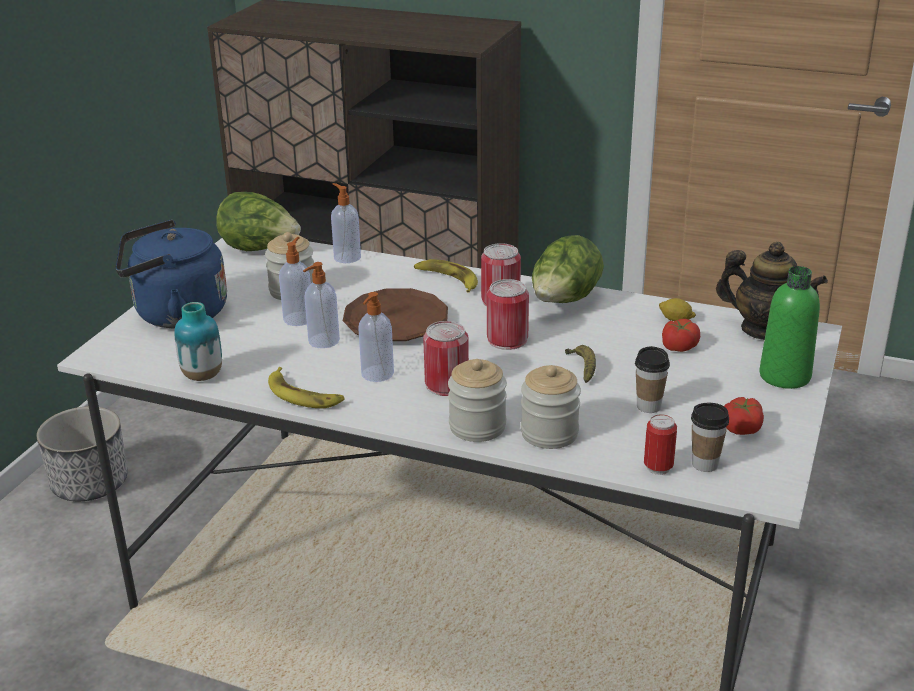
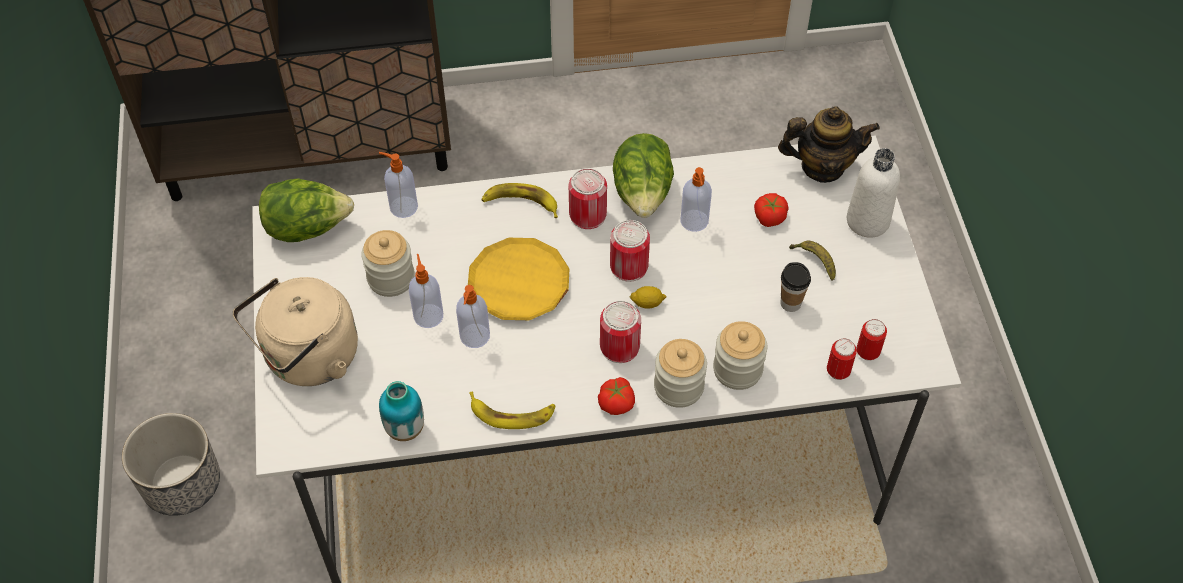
camera: 30 degrees left, 25 degrees up
blue kettle [116,220,227,328] -> beige kettle [233,277,358,386]
brown plate [343,288,448,341] -> yellow plate [468,238,570,320]
soap dispenser [358,292,394,382] -> soap dispenser moved to [680,167,712,232]
banana [565,345,596,383] -> banana moved to [789,241,836,280]
lemon [659,298,696,321] -> lemon moved to [630,286,667,309]
cup [691,403,729,472] -> can [857,319,887,361]
tomato [724,397,764,435] -> tomato moved to [598,377,635,415]
green bottle [759,266,820,389] -> white bottle [847,148,900,238]

